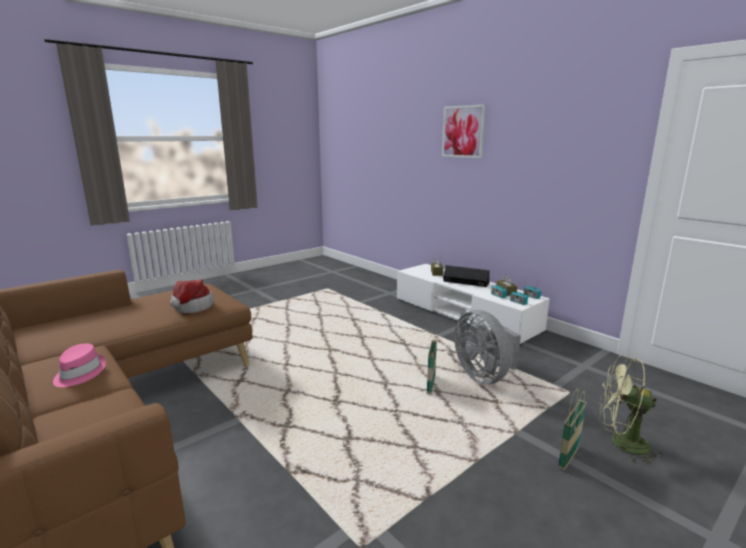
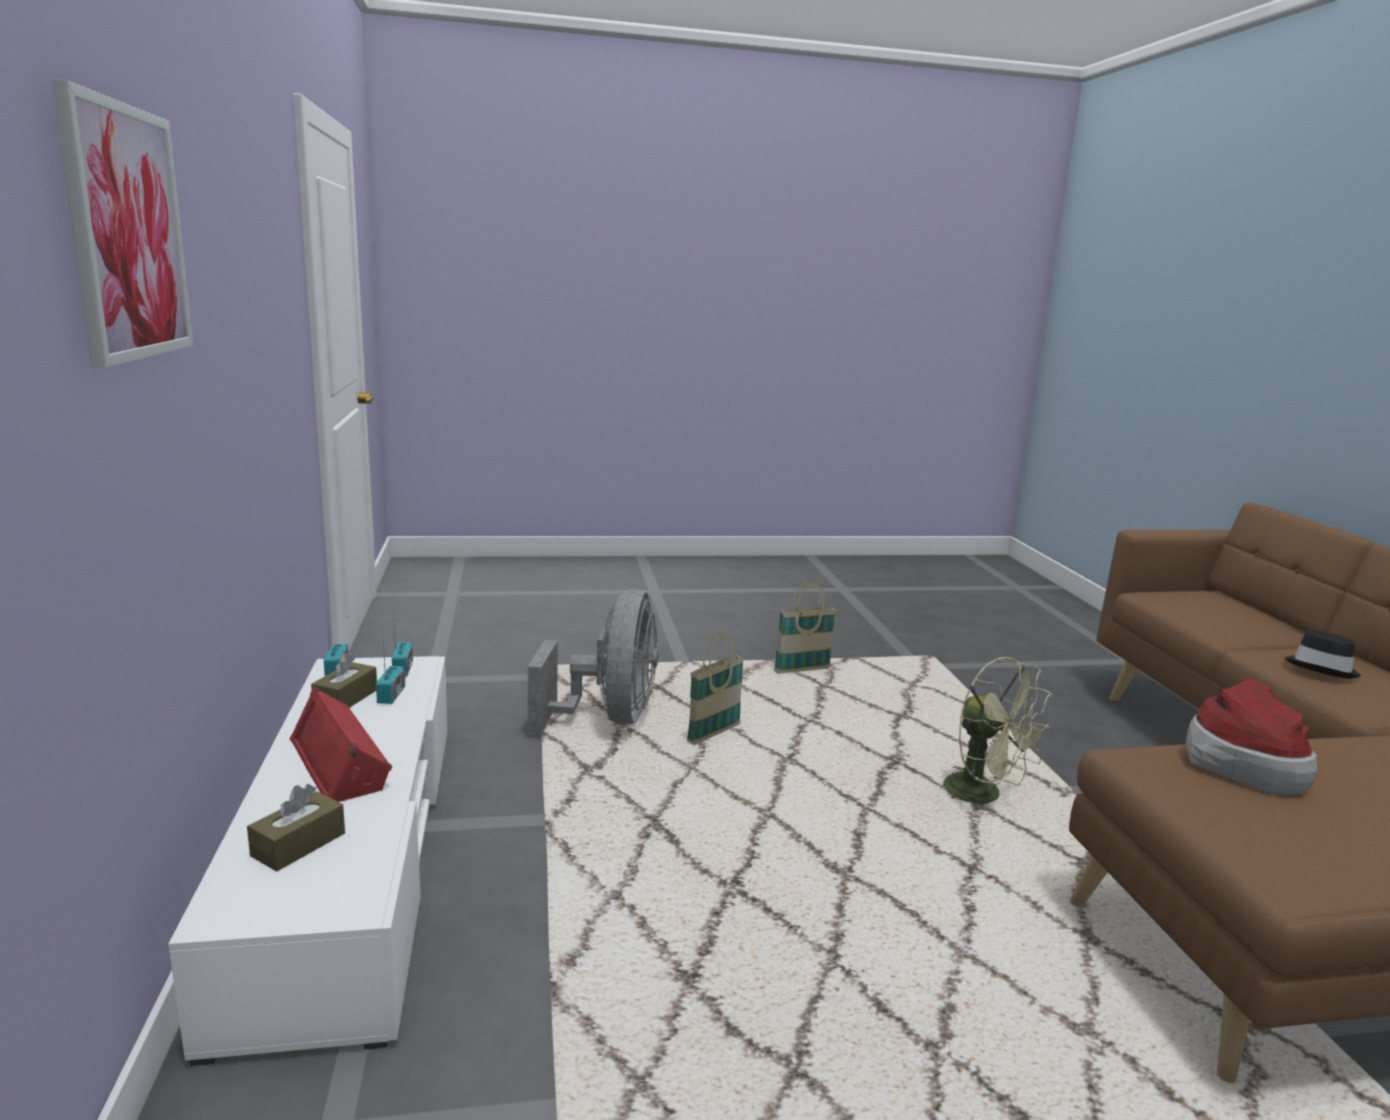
camera: 150 degrees left, 0 degrees up
pink hat [53,344,106,387] -> black hat [1284,631,1361,679]
black speaker [443,265,490,287] -> red speaker [290,686,392,802]
basket [558,388,587,470] -> basket moved to [774,582,837,674]
green fan [599,355,664,464] -> green fan moved to [943,657,1052,803]

